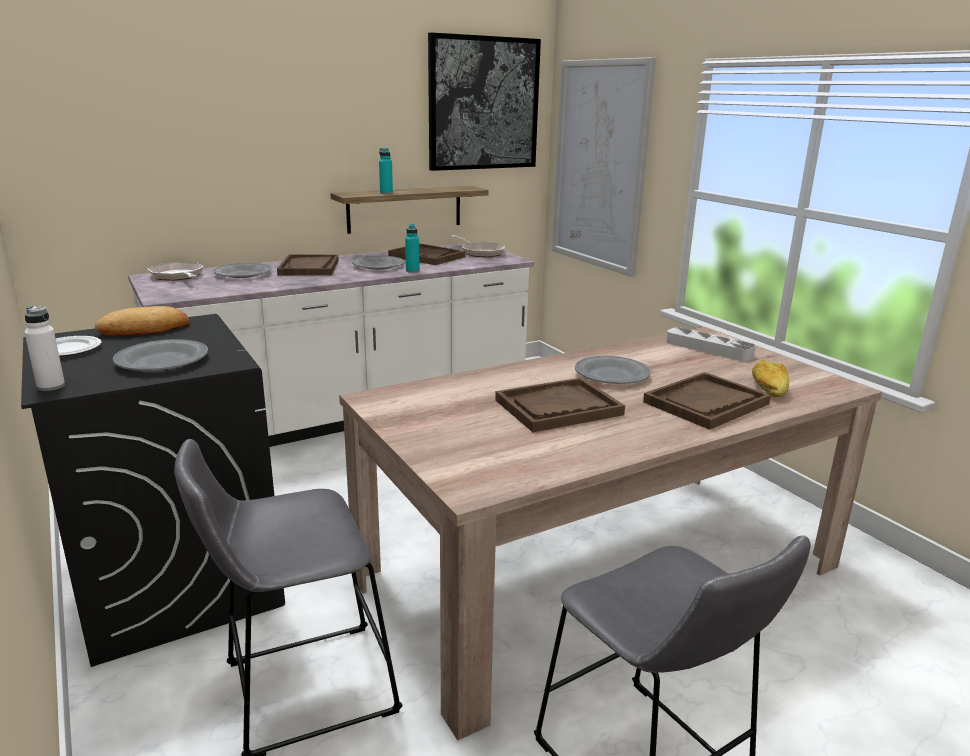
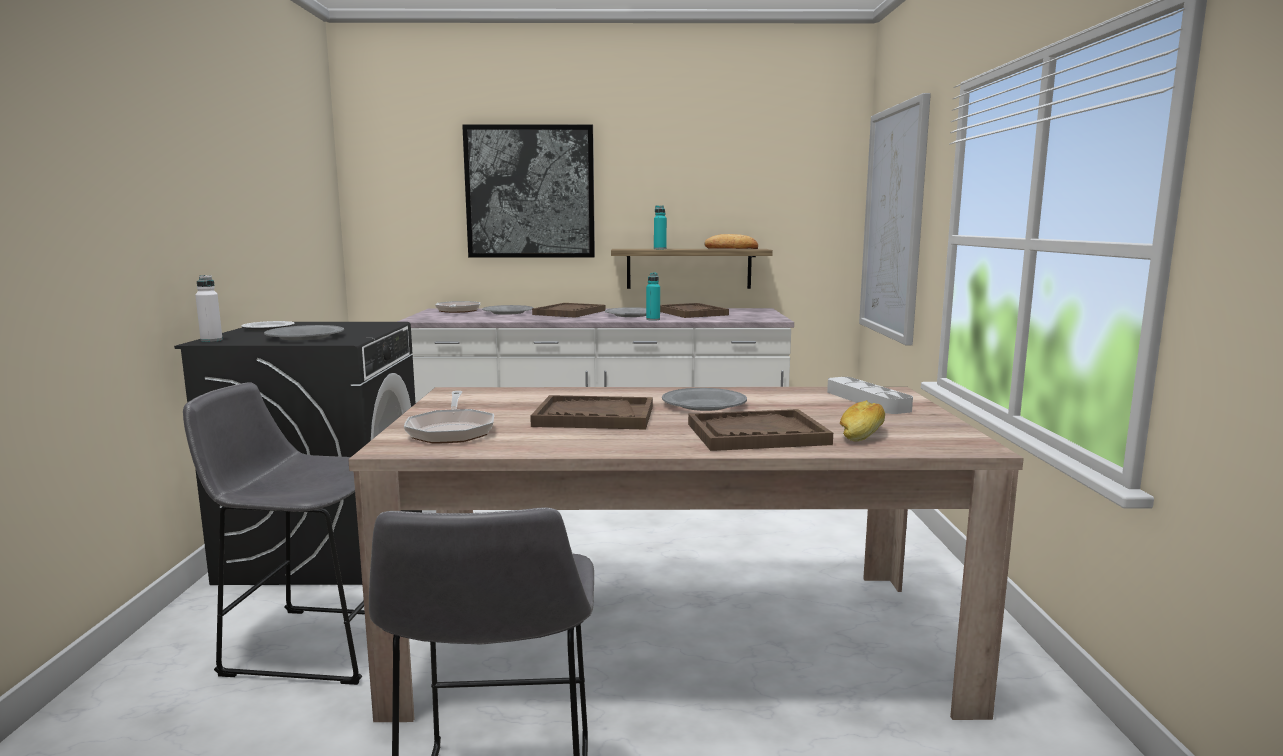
camera: 30 degrees right, 10 degrees down
bread [95,306,189,336] -> bread moved to [704,234,758,249]
picture [428,32,541,171] -> picture moved to [462,124,595,258]
frying pan [451,235,505,257] -> frying pan moved to [404,391,494,444]

